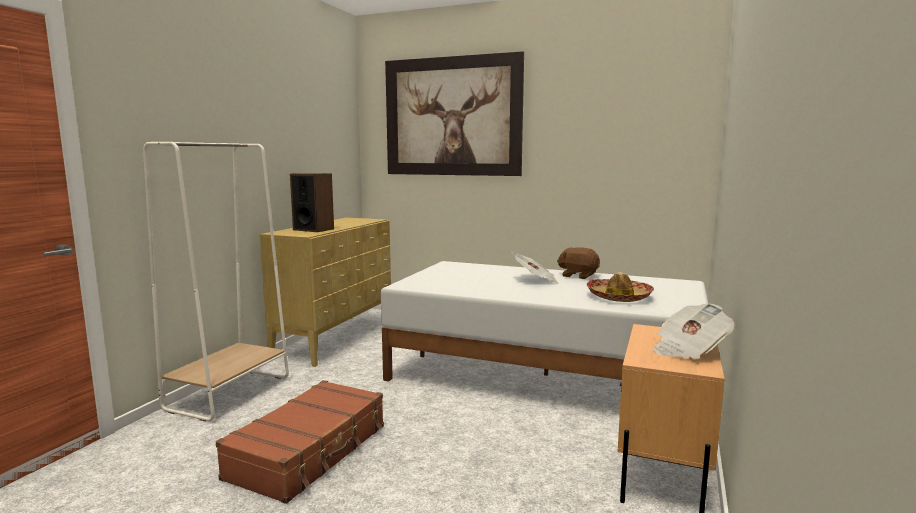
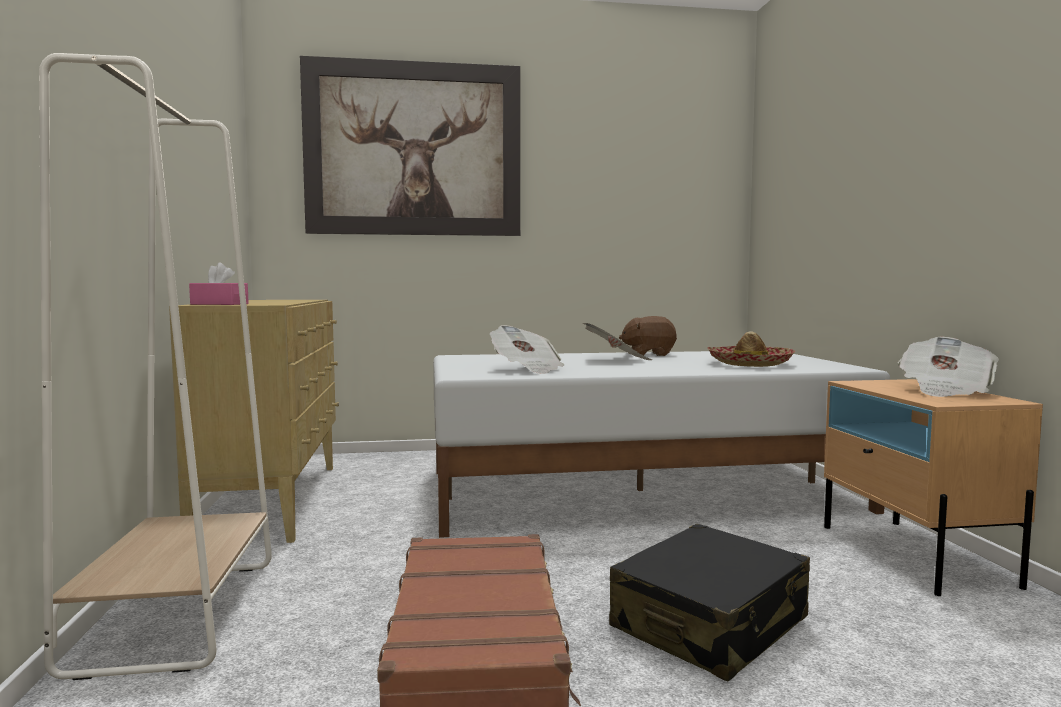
camera: 30 degrees left, 5 degrees down
speaker [290,173,334,232] -> none
none -> pink tissue box [189,262,249,305]
none -> newspaper [490,325,564,374]
none -> black suitcase [609,524,810,681]

